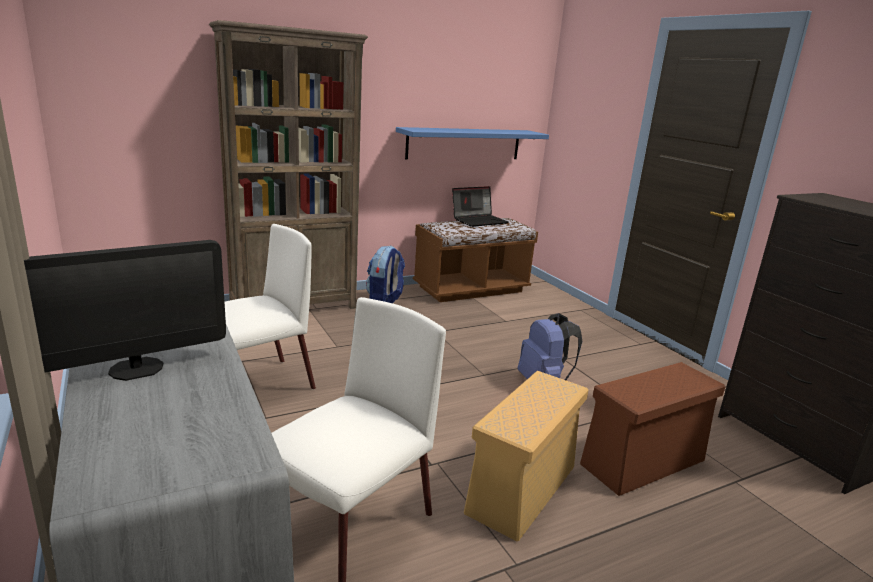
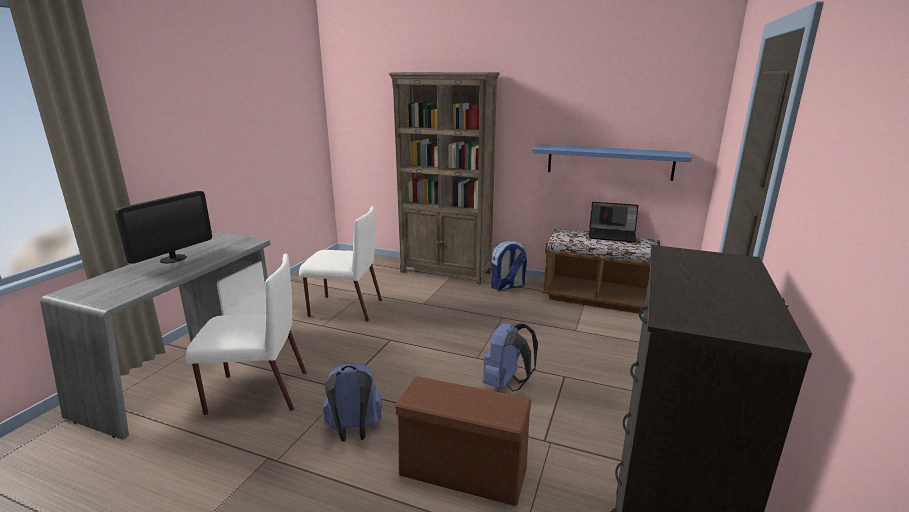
camera: 50 degrees right, 0 degrees up
monitor [24,240,226,381] -> monitor turned 75 degrees counterclockwise [115,191,212,264]
beige storage box [464,371,588,541] -> blue backpack [323,363,382,442]

